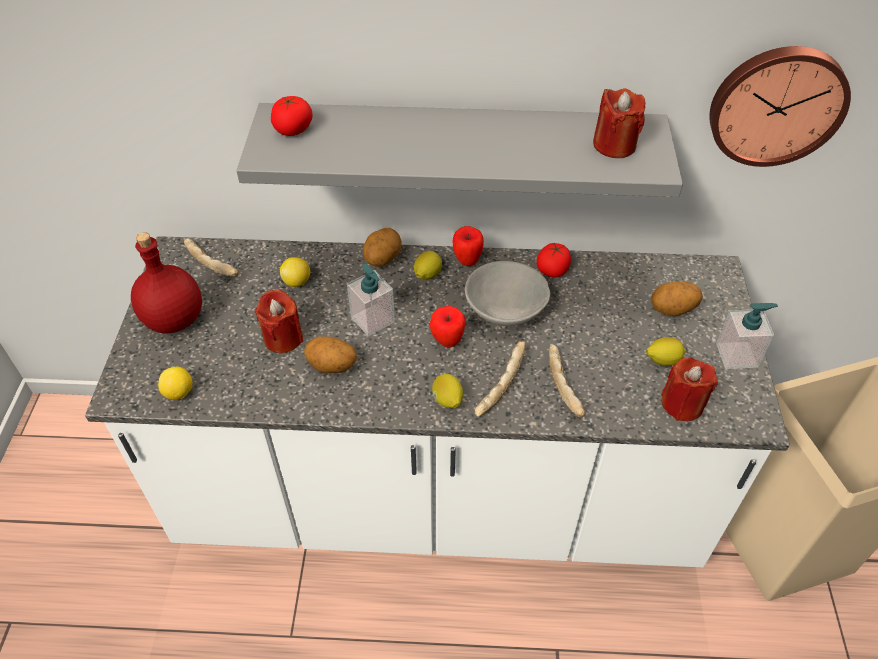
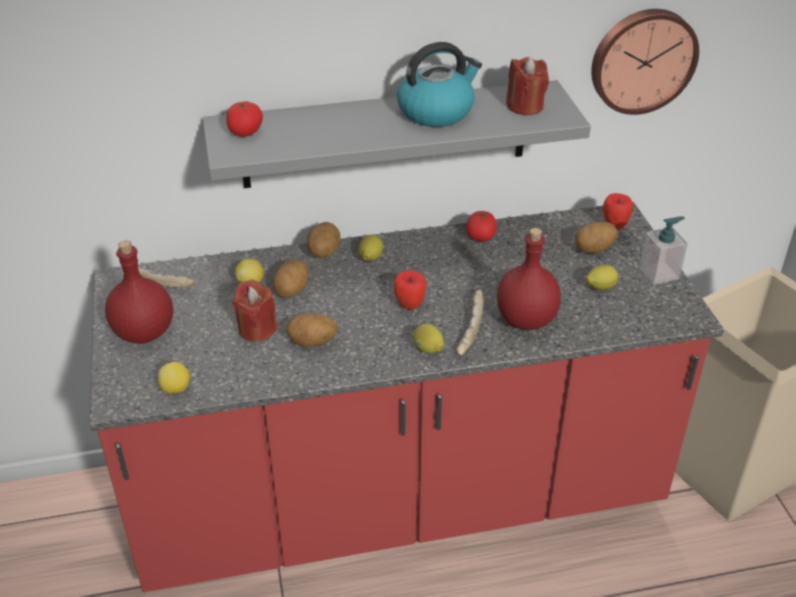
camera: 15 degrees left, 10 degrees down
white counter [85,236,790,568] -> red counter [89,202,724,592]
soap dispenser [347,264,395,336] -> none
apple [453,226,484,266] -> apple moved to [603,193,633,230]
grey bowl [465,261,550,326] -> none
bread [549,345,586,418] -> red bottle [497,228,561,330]
red candle [661,357,718,421] -> none
none -> potato [273,258,308,298]
none -> kettle [397,42,482,127]

